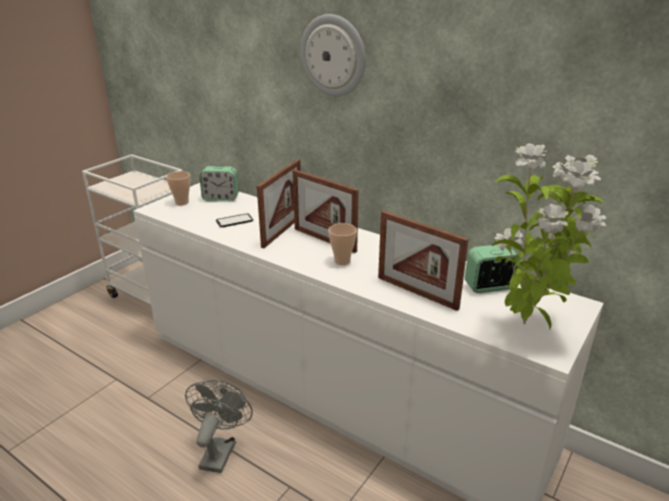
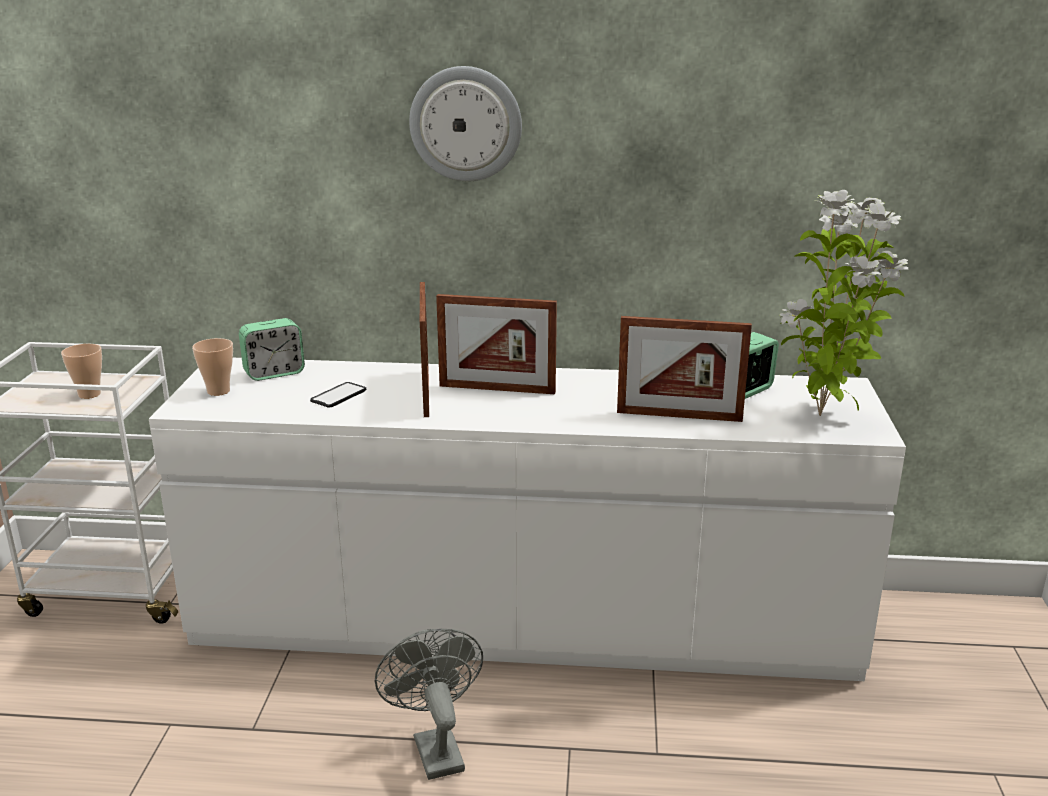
camera: 30 degrees left, 5 degrees down
cup [328,223,357,265] -> cup moved to [61,344,102,399]

